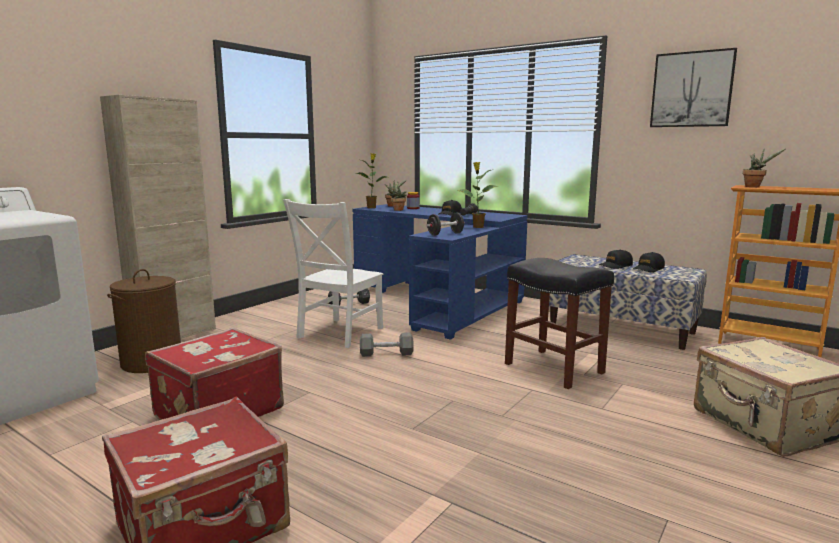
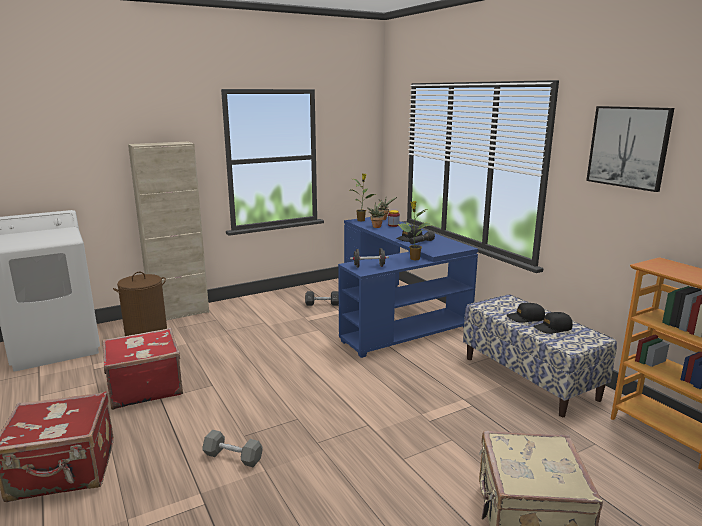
camera: 25 degrees right, 5 degrees up
white chair [283,199,383,348] -> none
grey dumbbell [360,333,414,357] -> grey dumbbell moved to [202,430,263,467]
black stool [505,258,614,389] -> none
potted plant [743,148,785,187] -> none

